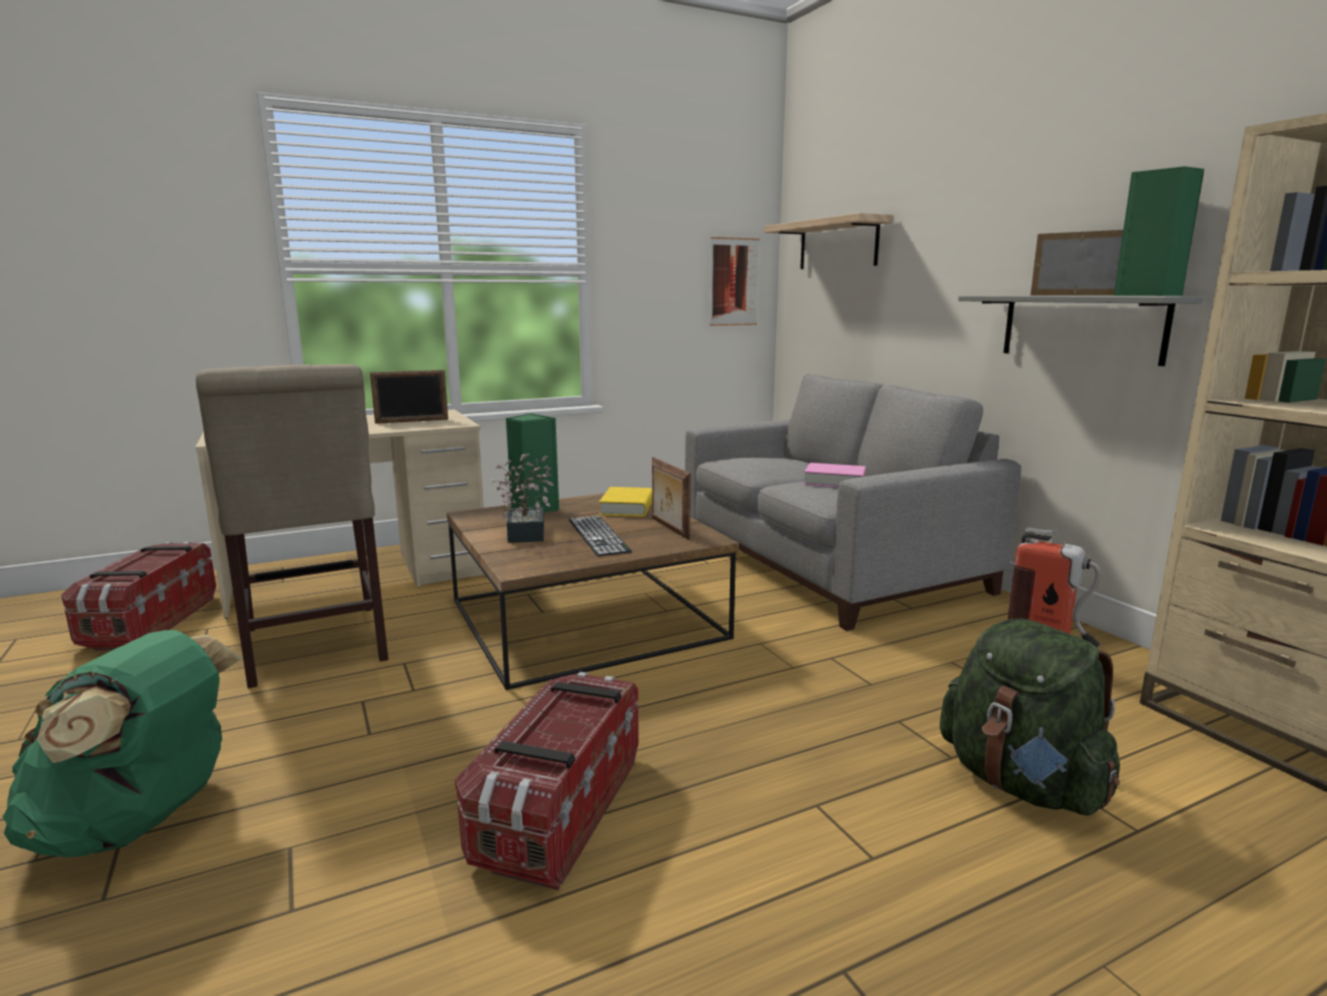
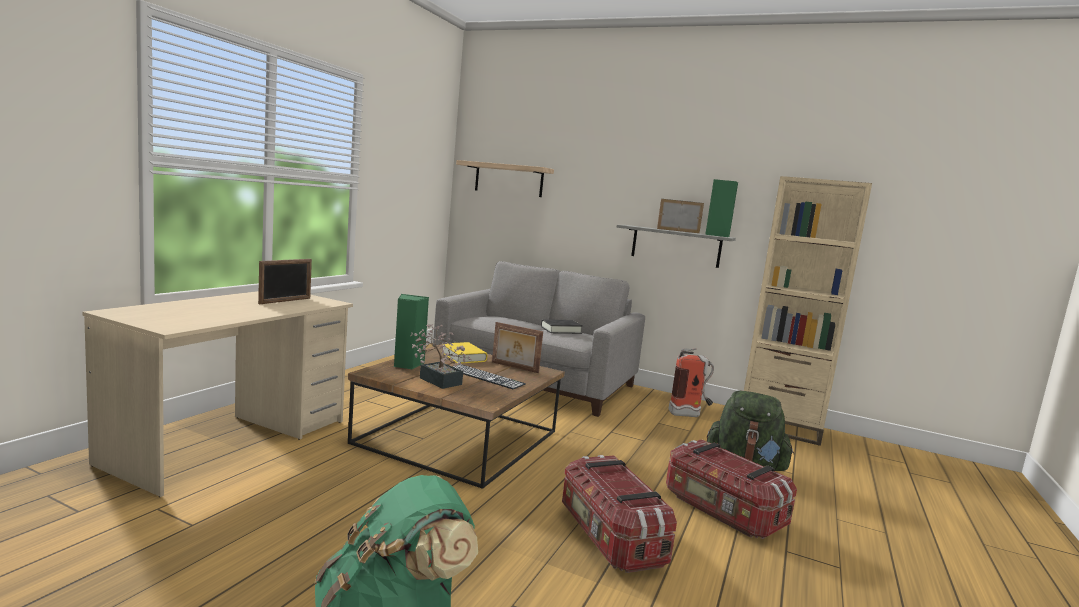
camera: 40 degrees left, 5 degrees down
storage box [61,542,216,651] -> storage box moved to [666,439,797,539]
beige chair [196,364,388,688] -> none
picture [709,237,760,326] -> none
pink book [804,463,866,487] -> black book [541,319,583,334]

